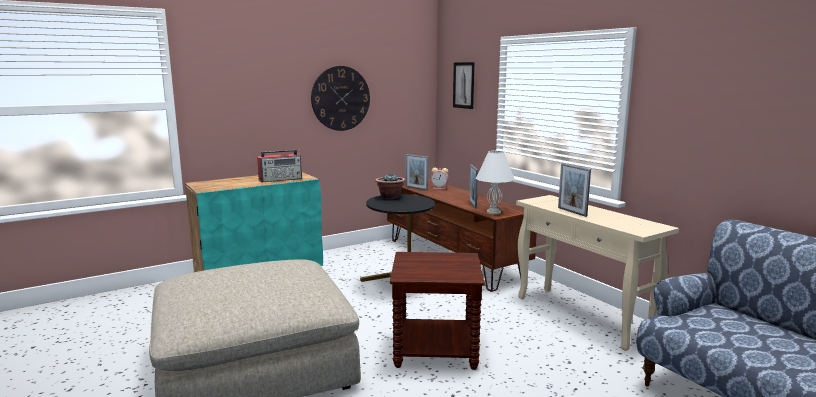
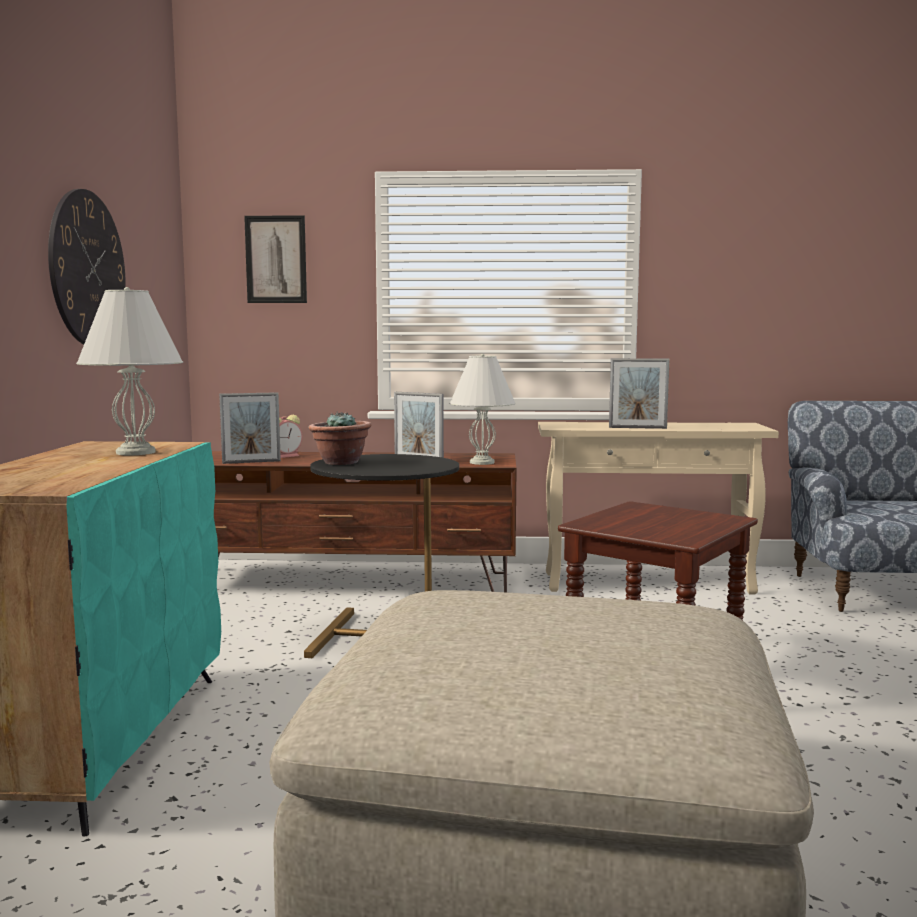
camera: 55 degrees left, 5 degrees down
radio [257,149,302,183] -> white table lamp [76,287,183,455]

